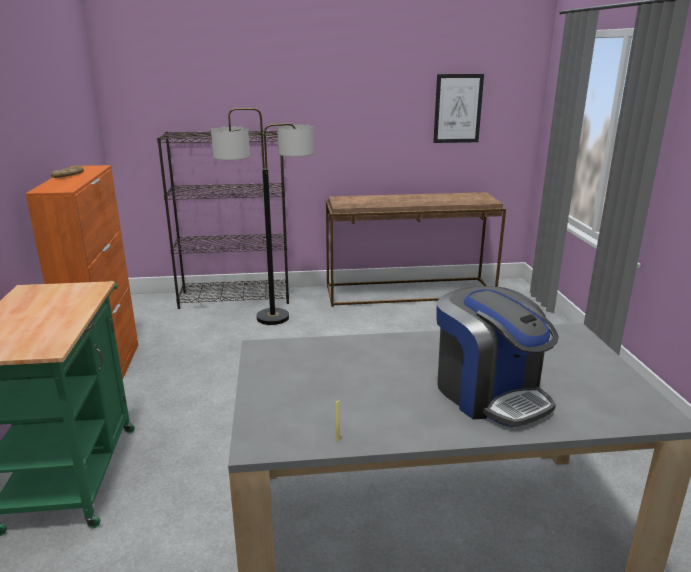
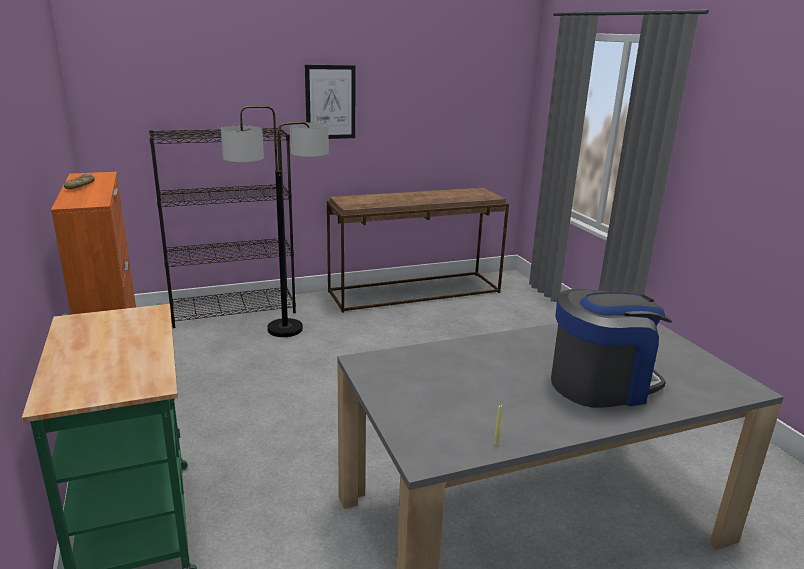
camera: 15 degrees left, 0 degrees up
picture [433,74,484,143] -> picture moved to [305,65,355,139]
coffee machine [436,286,559,428] -> coffee machine turned 60 degrees counterclockwise [551,289,672,408]

